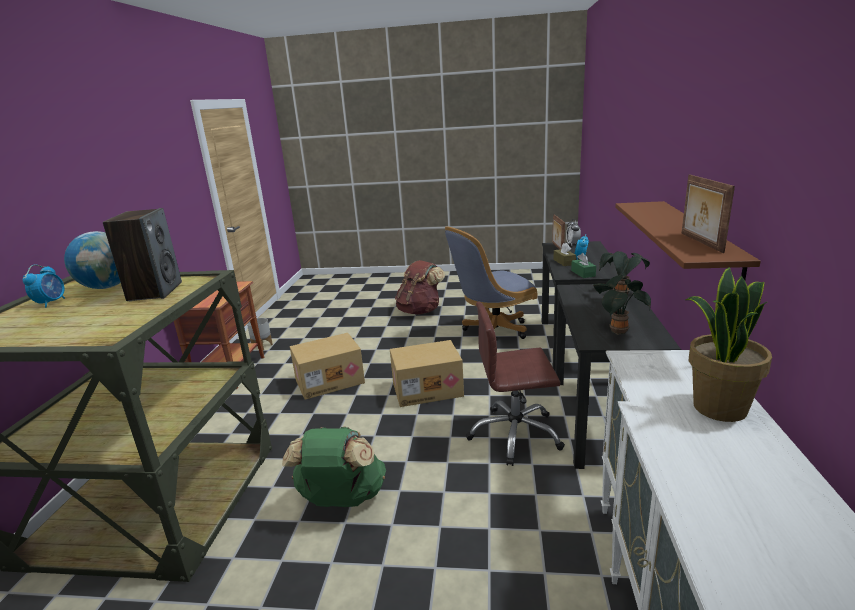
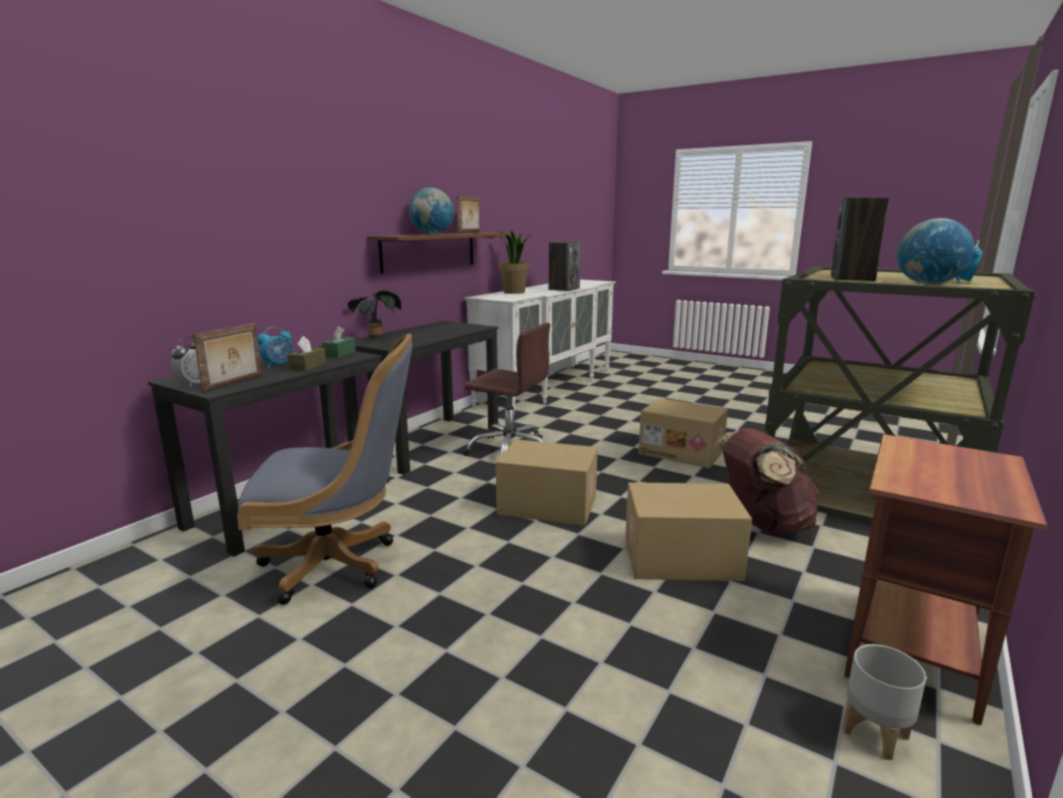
camera: 155 degrees left, 5 degrees down
green backpack [282,427,386,507] -> cardboard box [638,398,728,468]
brown backpack [395,260,445,315] -> brown backpack moved to [715,428,820,535]
potted plant [593,275,651,335] -> none
none -> globe [409,188,454,234]
none -> speaker [549,241,581,291]

